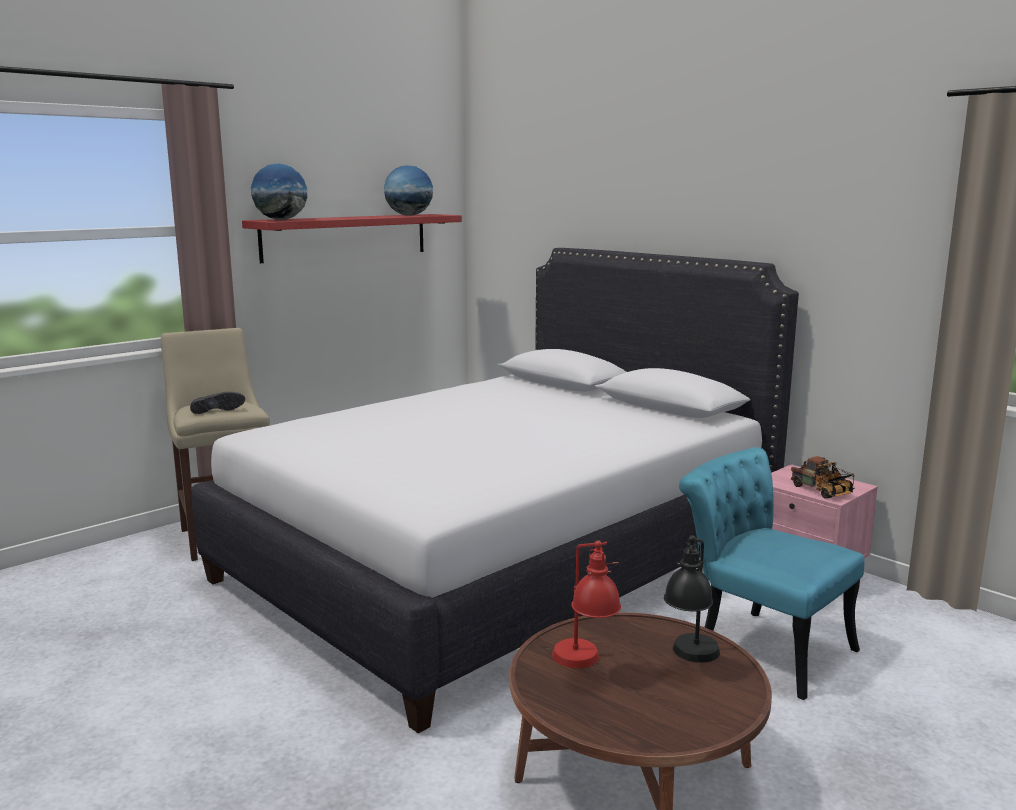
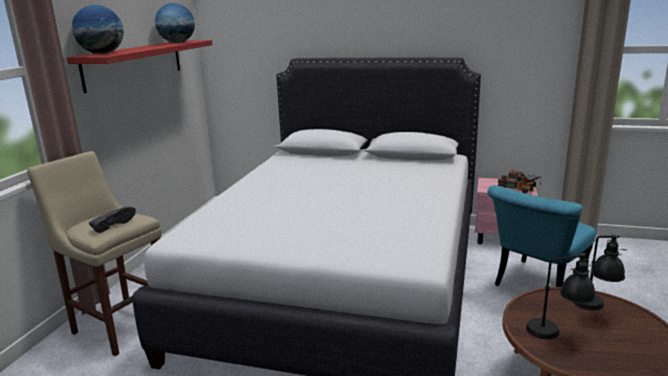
camera: 30 degrees left, 5 degrees up
red table lamp [552,540,621,668] -> black table lamp [526,252,596,339]
turquoise chair [679,447,865,700] -> turquoise chair turned 60 degrees counterclockwise [487,185,596,287]

